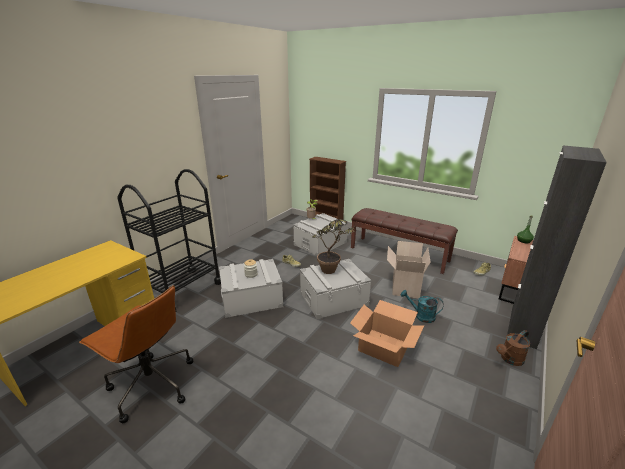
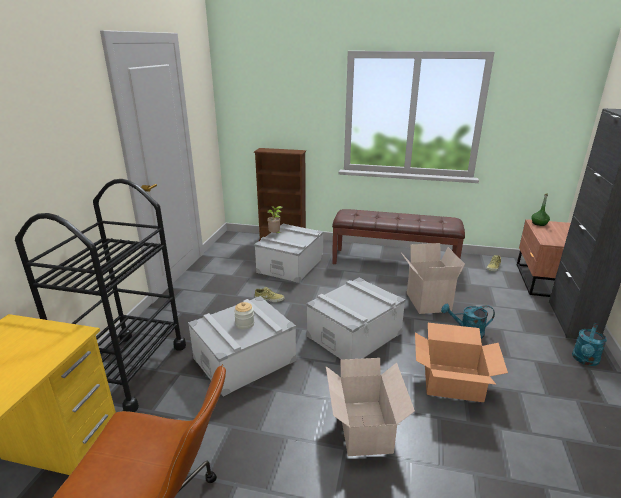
camera: 20 degrees left, 0 degrees up
potted plant [313,219,356,274] -> none
brown watering can [496,330,530,366] -> turquoise watering can [572,323,607,366]
none -> cardboard box [326,358,415,456]

